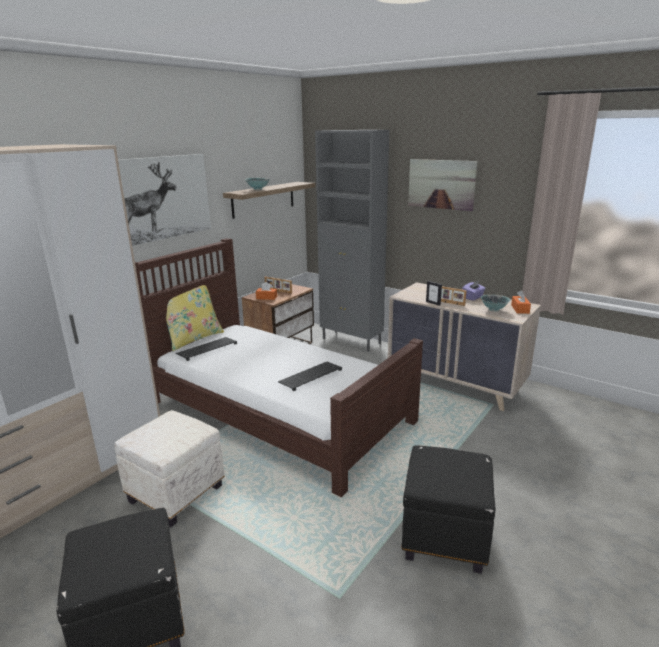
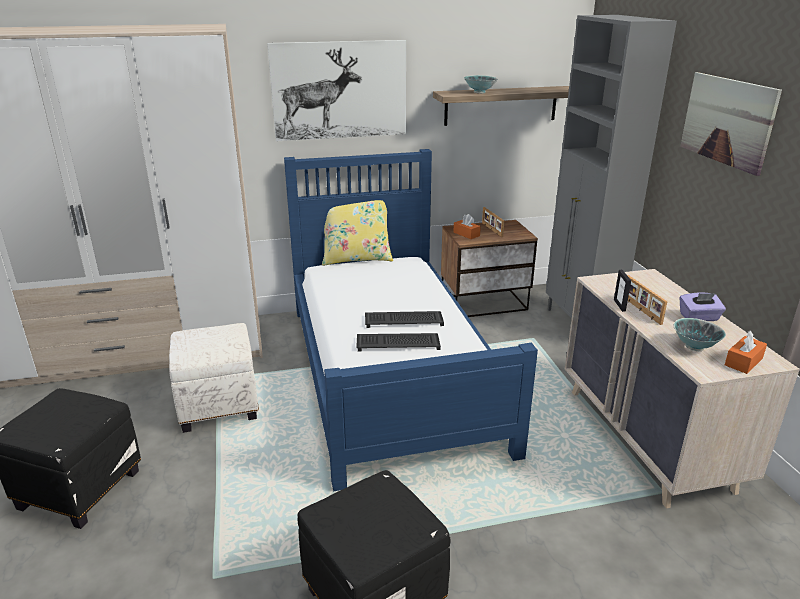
camera: 40 degrees right, 5 degrees up
brown bed [135,238,423,498] -> blue bed [284,149,538,492]
keyboard [176,337,237,361] -> keyboard moved to [365,311,444,328]

